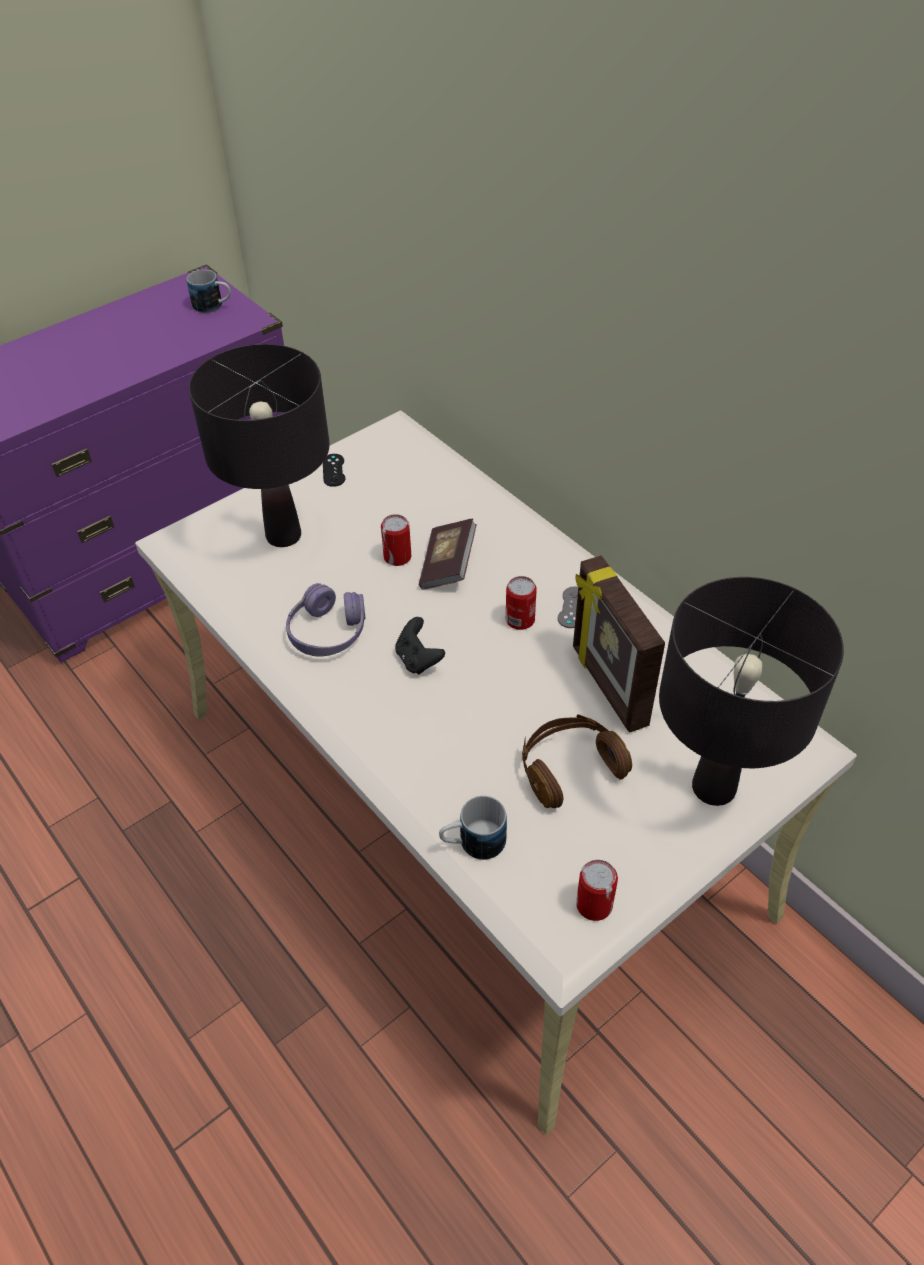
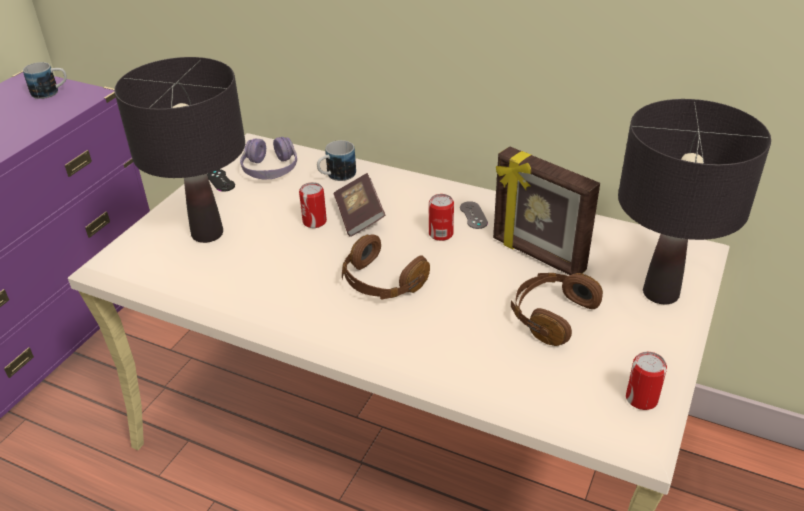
camera: 25 degrees left, 10 degrees down
purple headphones [286,583,366,657] -> purple headphones moved to [240,137,297,180]
black game controller [395,617,445,675] -> brown headphones [342,234,430,299]
mug [439,796,507,860] -> mug moved to [317,140,356,181]

